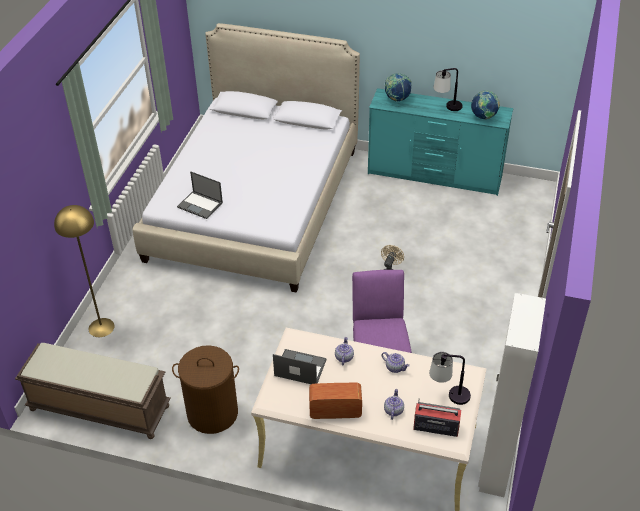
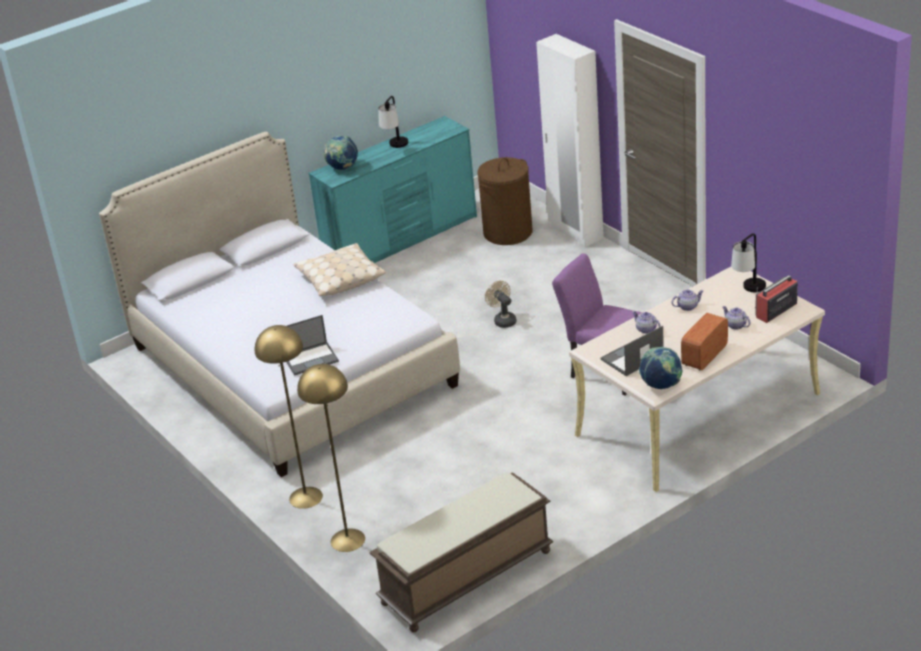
camera: 50 degrees left, 10 degrees down
brown laundry basket [172,345,239,434] -> brown laundry basket moved to [477,157,532,245]
globe [471,90,500,120] -> globe moved to [639,347,683,389]
white wardrobe [478,293,546,497] -> white wardrobe moved to [536,34,604,247]
none -> yellow floor lamp [255,325,323,509]
none -> beige pillow [293,243,386,296]

